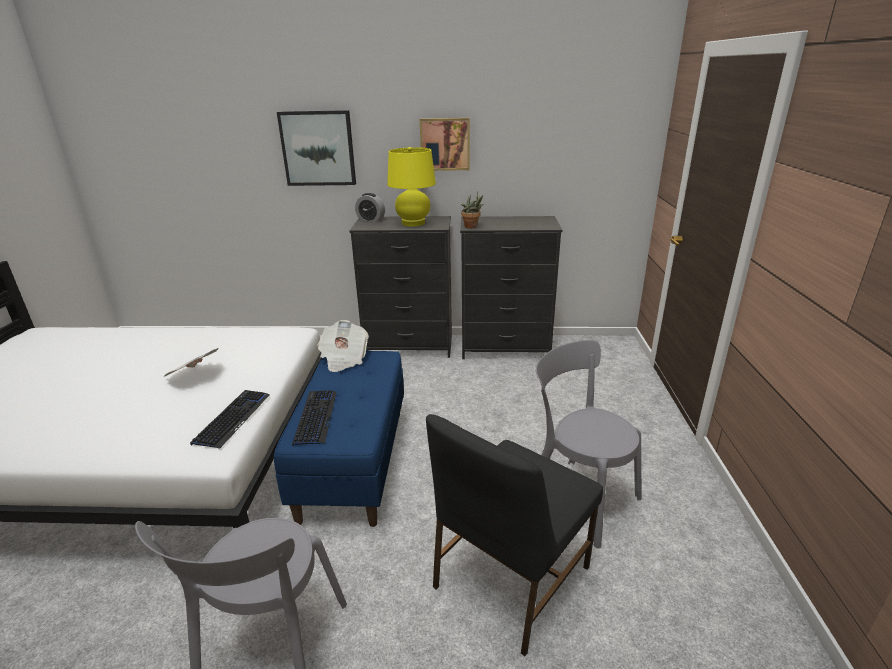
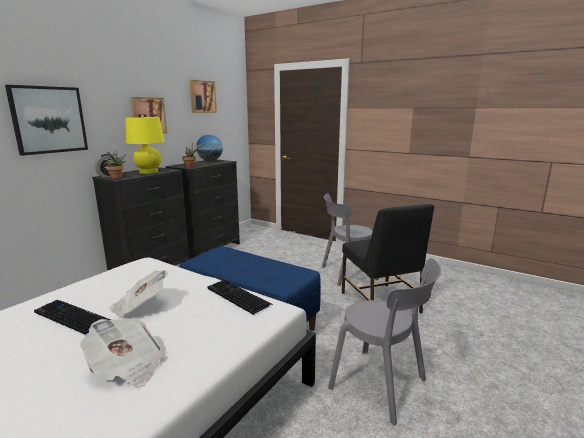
camera: 60 degrees left, 10 degrees down
keyboard [292,390,336,446] -> keyboard moved to [34,300,111,335]
newspaper [317,320,369,372] -> newspaper moved to [80,318,165,387]
none -> potted plant [104,150,126,179]
none -> picture [190,80,217,113]
none -> globe [196,135,223,161]

